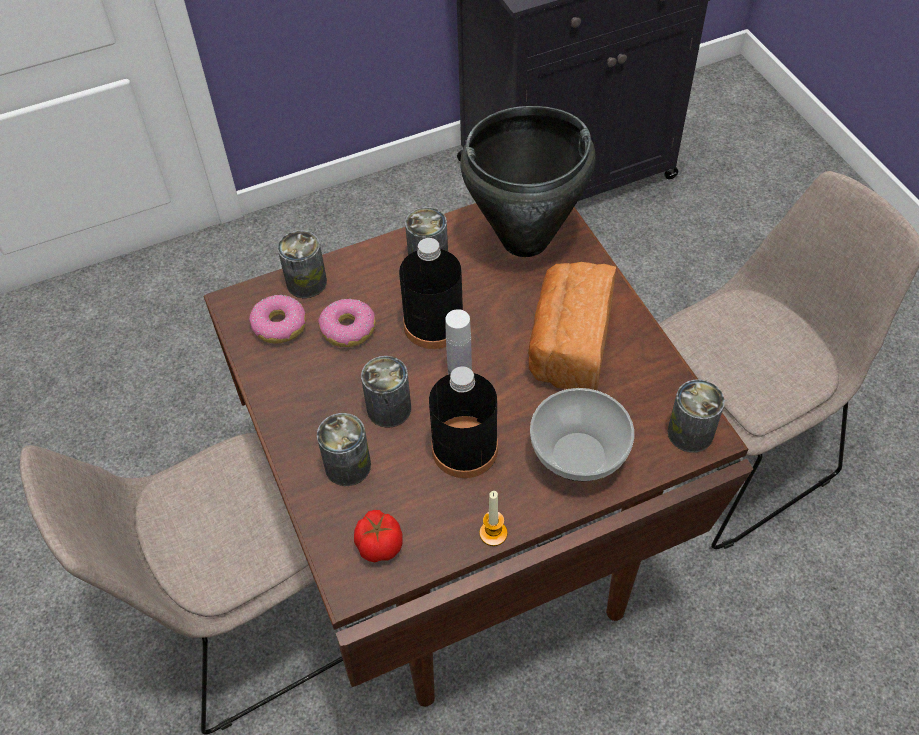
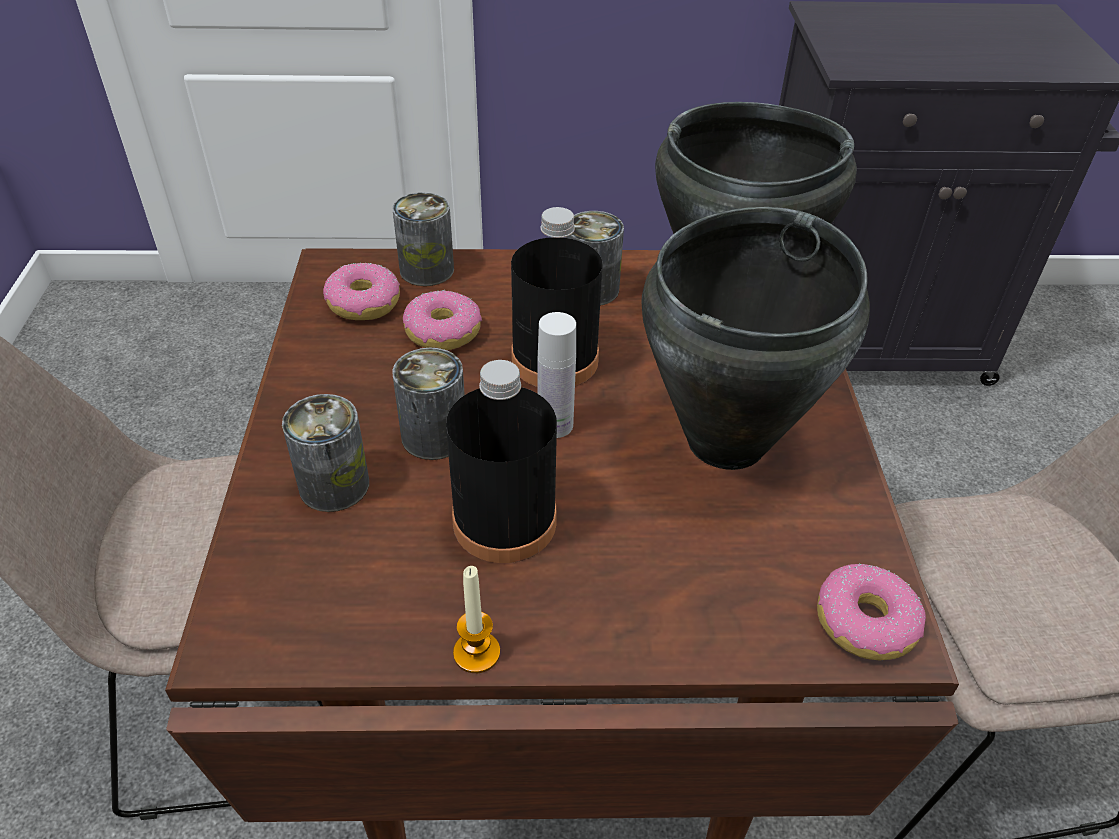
camera: 20 degrees right, 10 degrees down
tomato [354,510,403,562] -> none
bread [528,262,616,390] -> black cooking pot [642,207,870,470]
bowl [530,388,634,481] -> none
can [668,380,725,453] -> donut [817,564,926,660]

